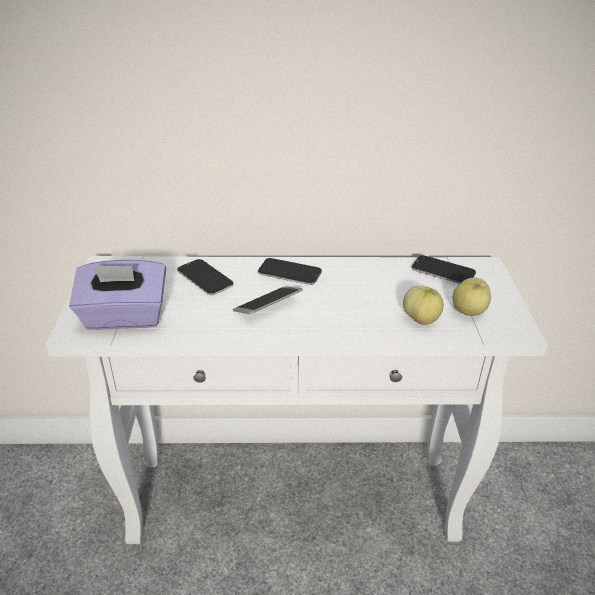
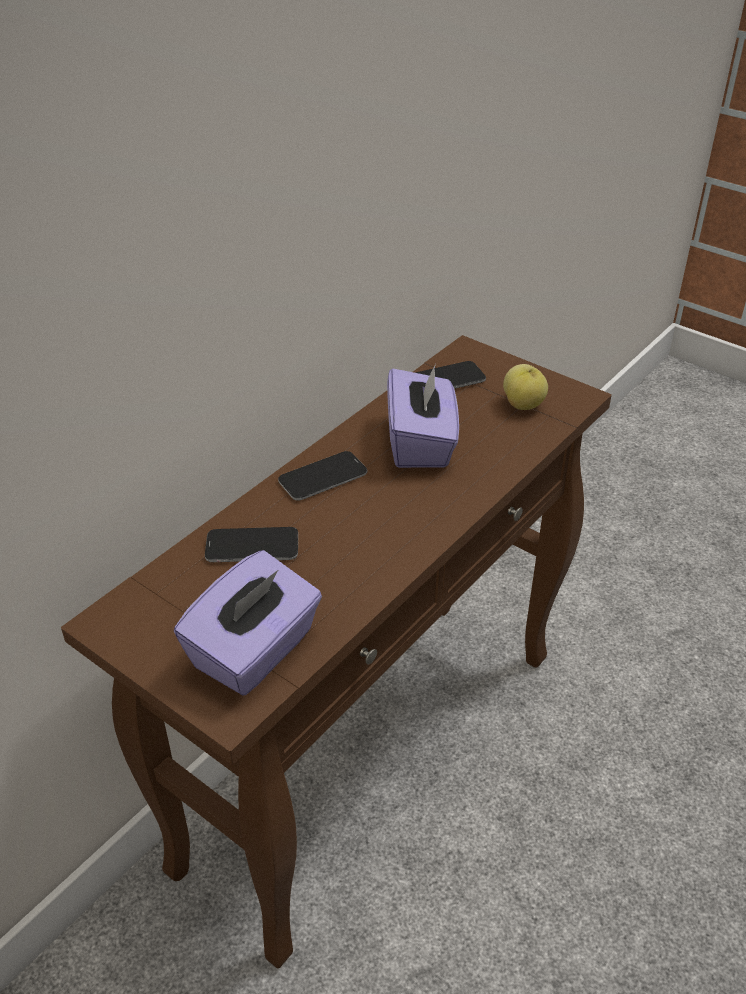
camera: 50 degrees left, 5 degrees up
white console table [45,256,548,544] -> brown console table [61,335,612,969]
phone [233,286,303,314] -> none
apple [403,285,444,325] -> none
none -> purple tissue box [387,364,459,468]

